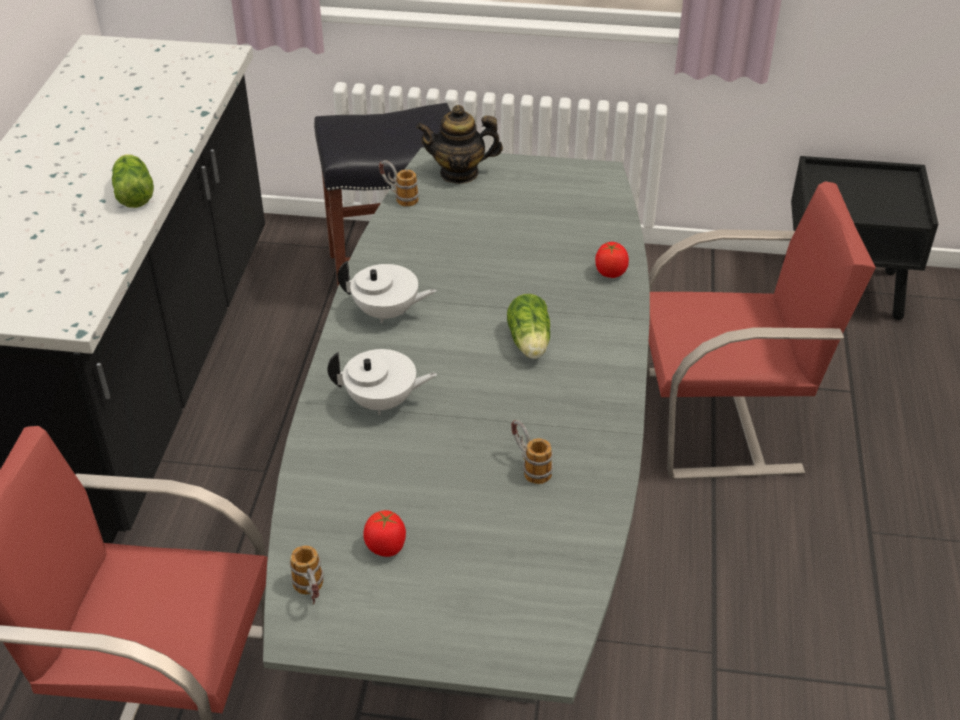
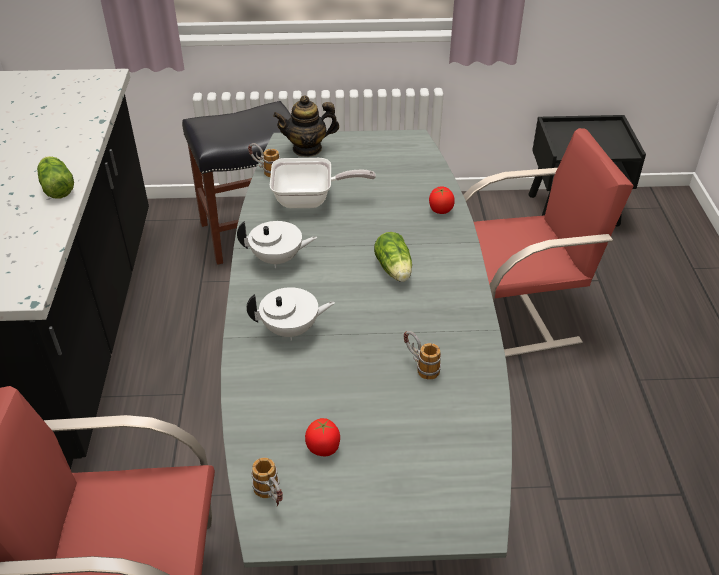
camera: 10 degrees left, 0 degrees up
none -> frying pan [270,158,376,208]

